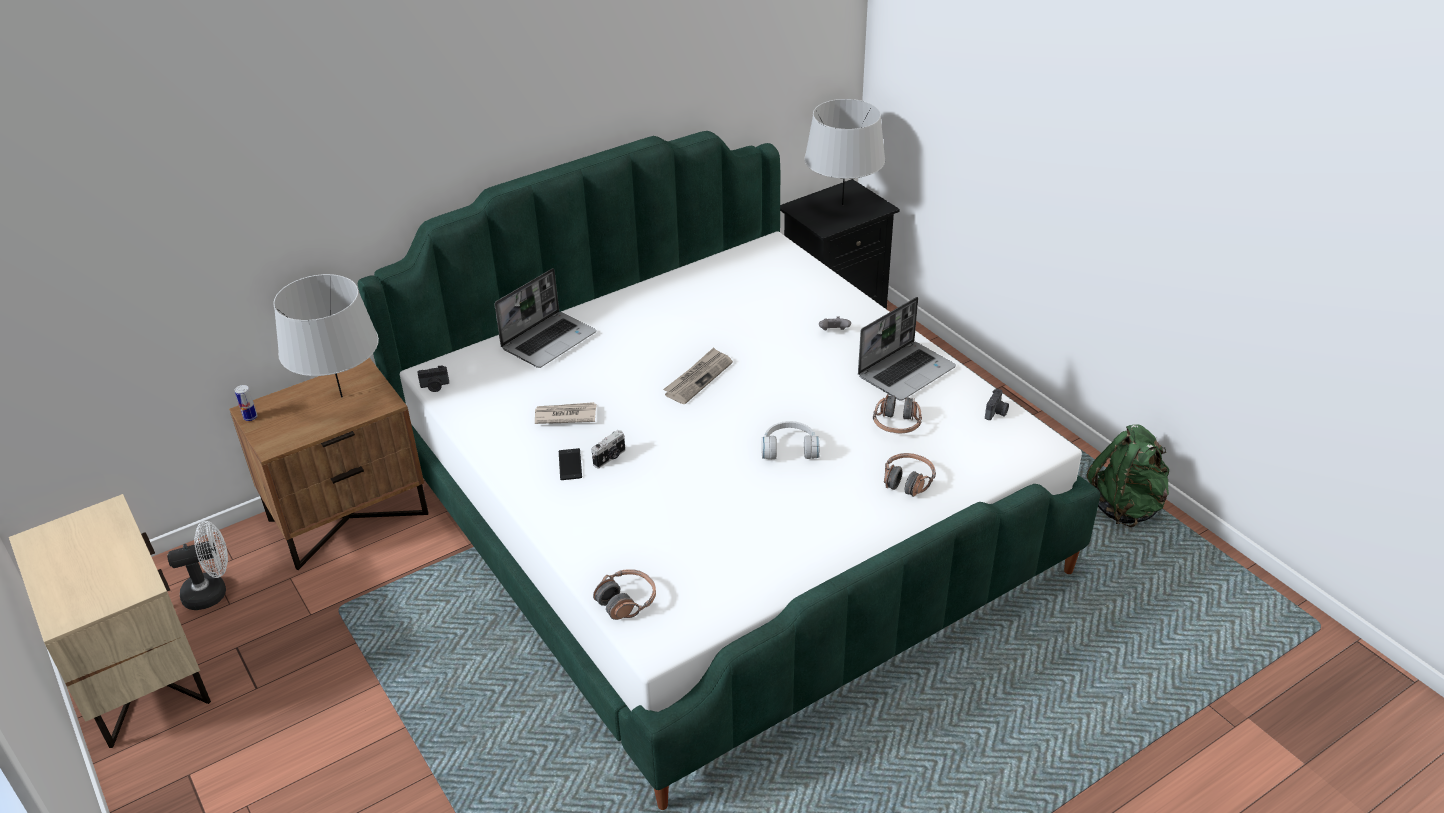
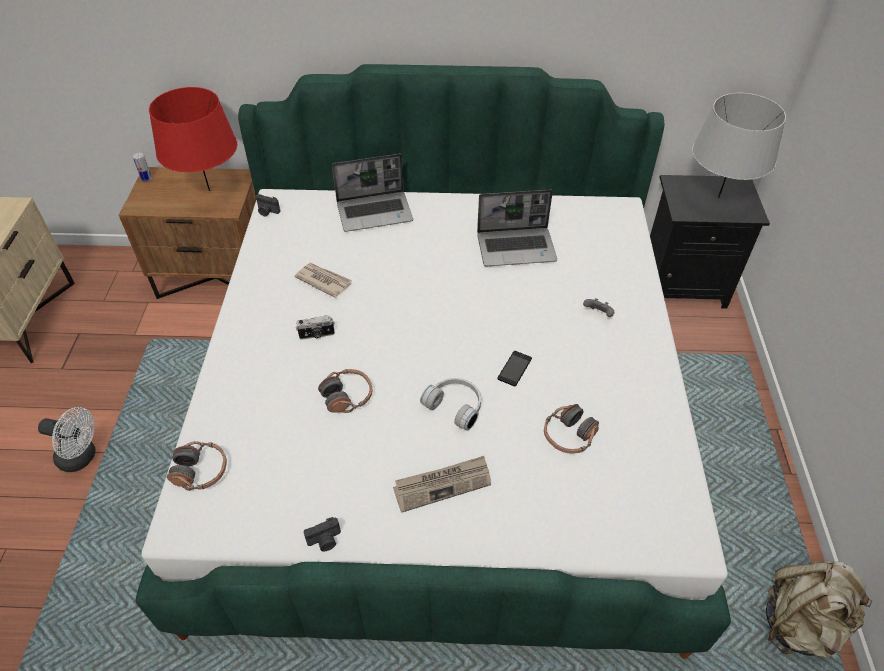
camera: 35 degrees right, 10 degrees up
white fan [167,521,228,610] -> white fan moved to [38,407,96,472]
grey table lamp [273,274,379,398] -> red table lamp [149,87,237,191]
phone [559,448,582,480] -> phone moved to [497,351,532,387]
newspaper [663,347,733,404] -> newspaper moved to [393,456,491,513]
laptop [858,297,956,401] -> laptop moved to [477,189,557,266]
headphones [884,453,936,497] -> headphones moved to [318,369,372,413]
camera [985,389,1009,420] -> camera moved to [304,517,341,551]
green backpack [1087,424,1169,527] -> beige backpack [766,560,872,658]

